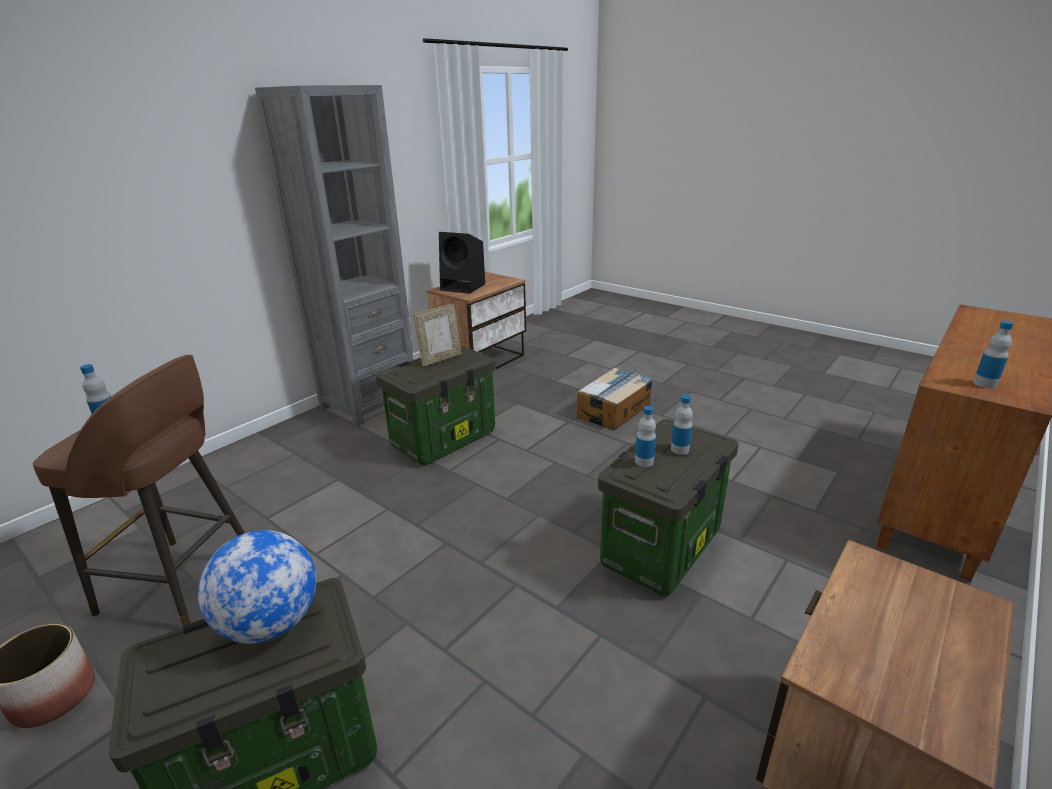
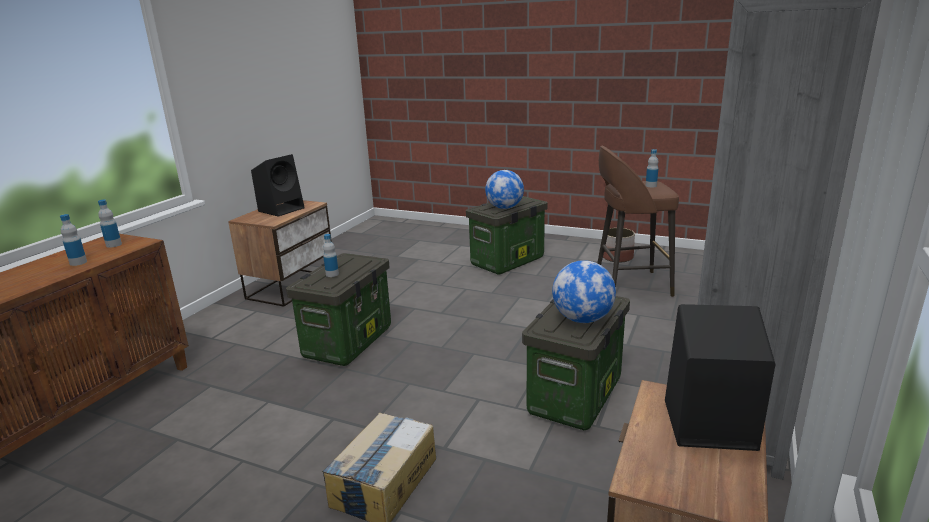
camera: 165 degrees right, 5 degrees down
picture frame [413,304,462,367] -> globe [552,260,616,323]
bottle [635,406,656,467] -> bottle moved to [60,214,87,266]
none -> black speaker [251,154,305,217]

